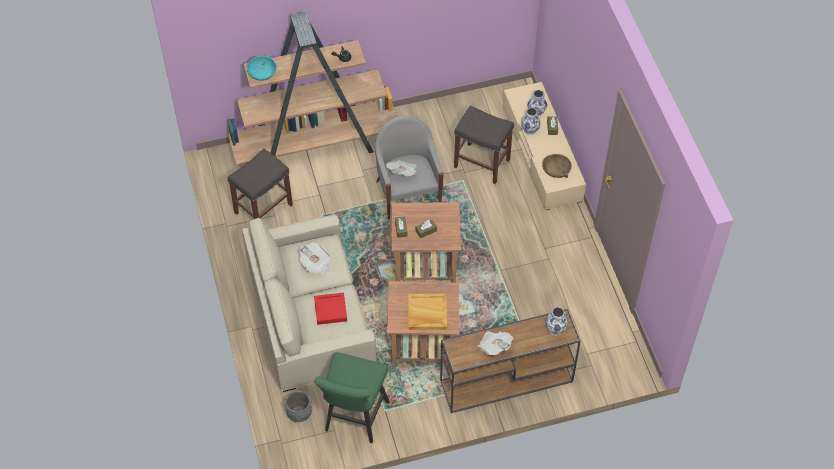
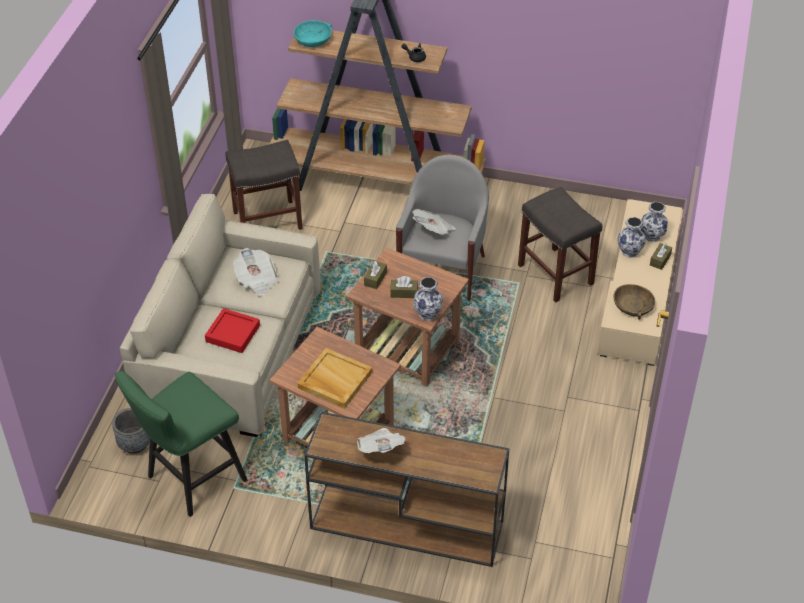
camera: 30 degrees right, 10 degrees down
vase [545,307,568,336] -> vase moved to [413,277,443,321]

